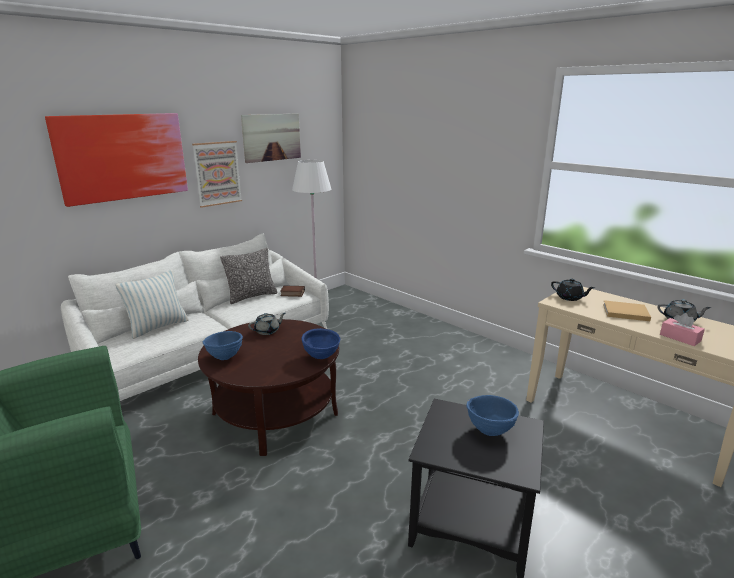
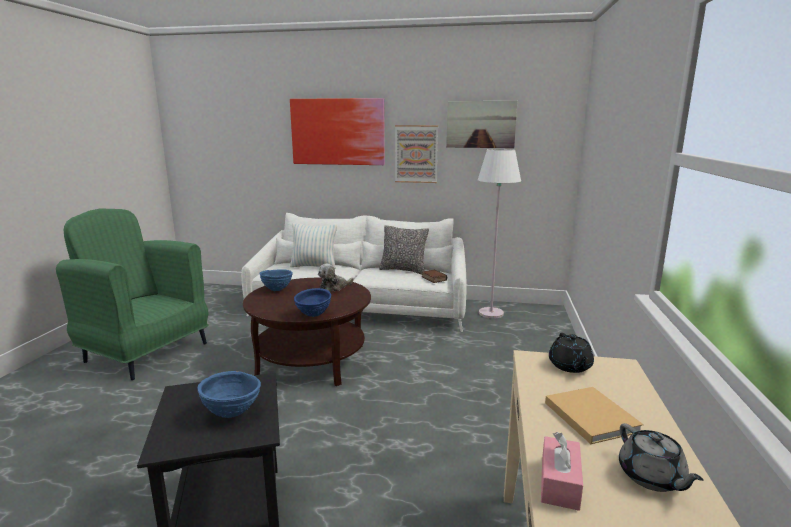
camera: 55 degrees right, 5 degrees down
grey teapot [248,313,285,335] -> plush toy [318,264,354,292]

